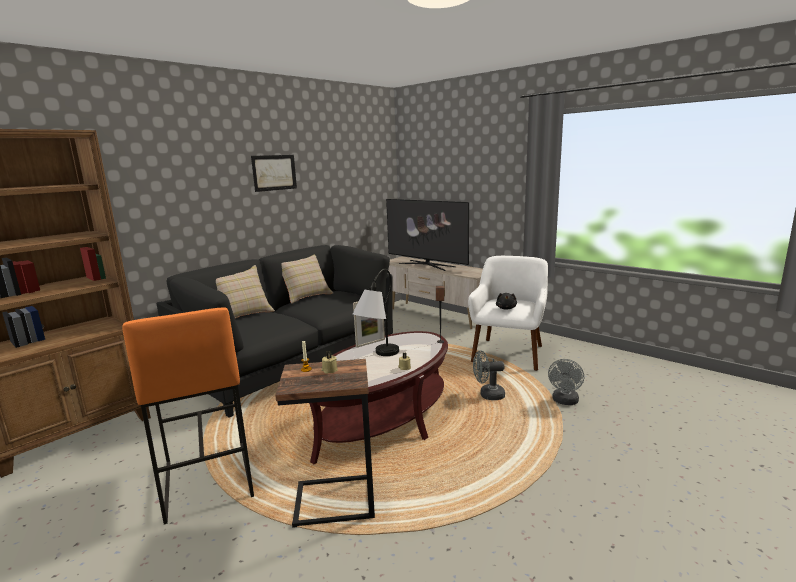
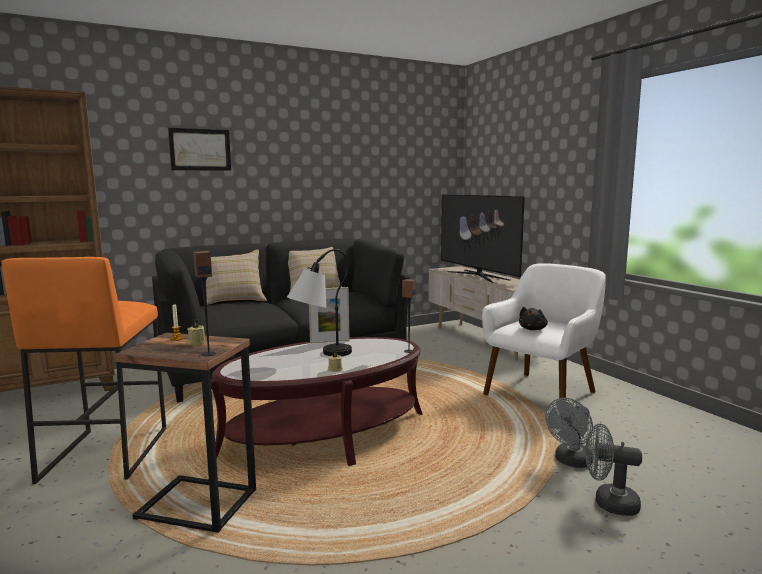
camera: 20 degrees right, 5 degrees down
picture [251,155,297,192] -> picture moved to [168,128,231,171]
grey fan [473,350,505,400] -> grey fan moved to [585,424,642,516]
none -> speaker [193,251,216,356]

